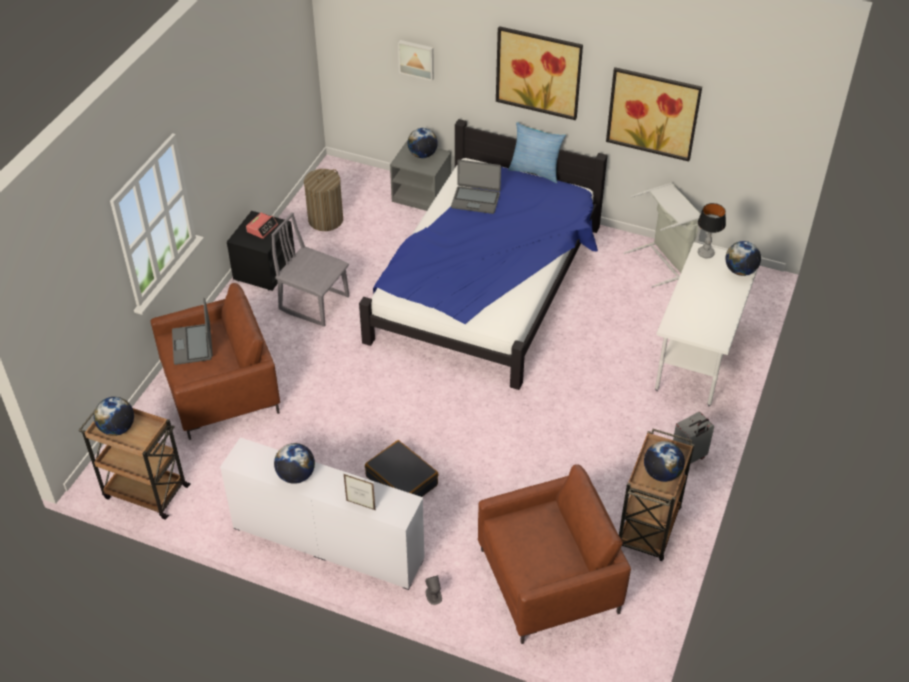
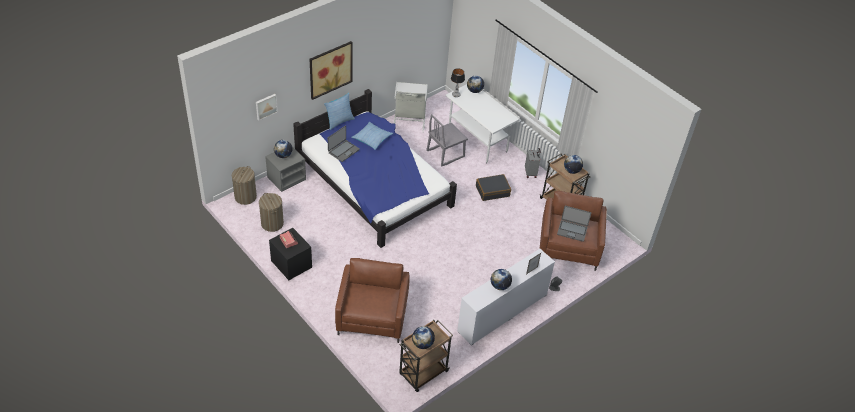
camera: 65 degrees left, 0 degrees up
laptop [172,298,213,365] -> laptop moved to [557,206,591,242]
grey chair [271,212,349,327] -> grey chair moved to [426,114,468,166]
black suitcase [365,440,439,497] -> black suitcase moved to [476,174,511,201]
picture [606,67,702,161] -> none
none -> laundry basket [232,166,257,205]
none -> pillow [351,121,393,150]

